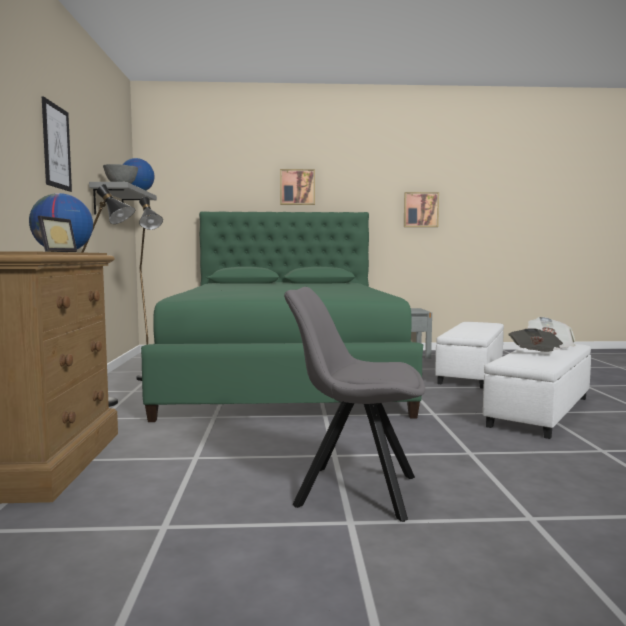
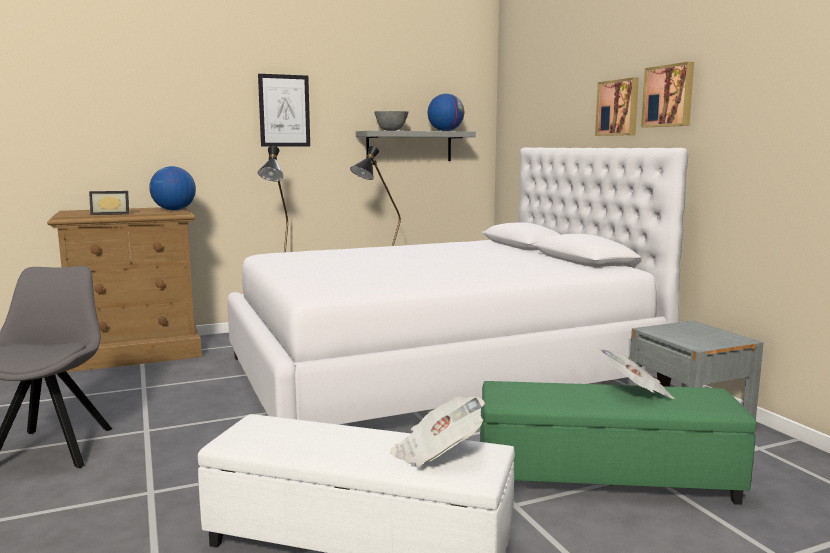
camera: 70 degrees right, 5 degrees up
green bed [141,211,423,422] -> white bed [227,147,688,425]
picture [404,192,439,227] -> picture moved to [641,62,694,127]
white ottoman [435,322,504,389] -> green ottoman [480,381,757,505]
newspaper [508,328,563,352] -> newspaper moved to [599,349,675,399]

